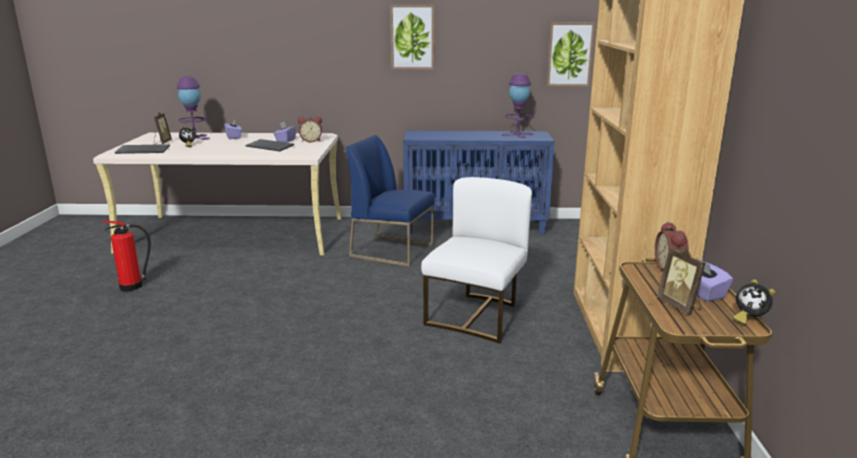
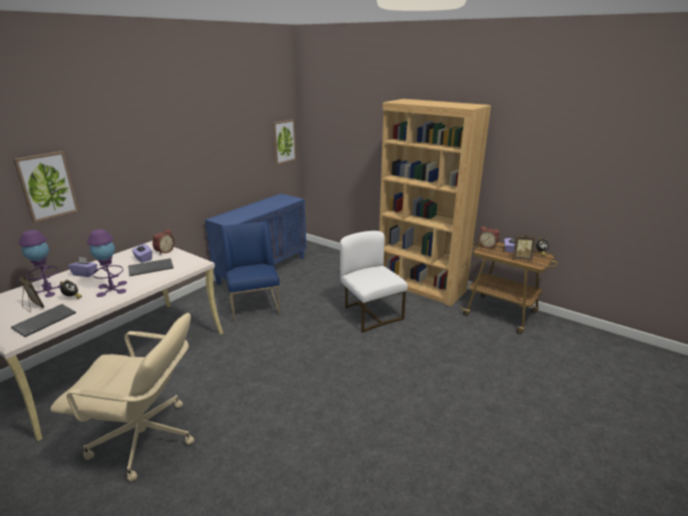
camera: 55 degrees left, 5 degrees up
fire extinguisher [103,220,151,292] -> beige office chair [50,313,194,481]
blue chair [346,135,435,267] -> blue chair turned 105 degrees clockwise [222,221,281,323]
picture [390,5,434,70] -> picture moved to [13,151,79,223]
purple table lamp [502,73,533,138] -> purple table lamp moved to [87,229,127,297]

